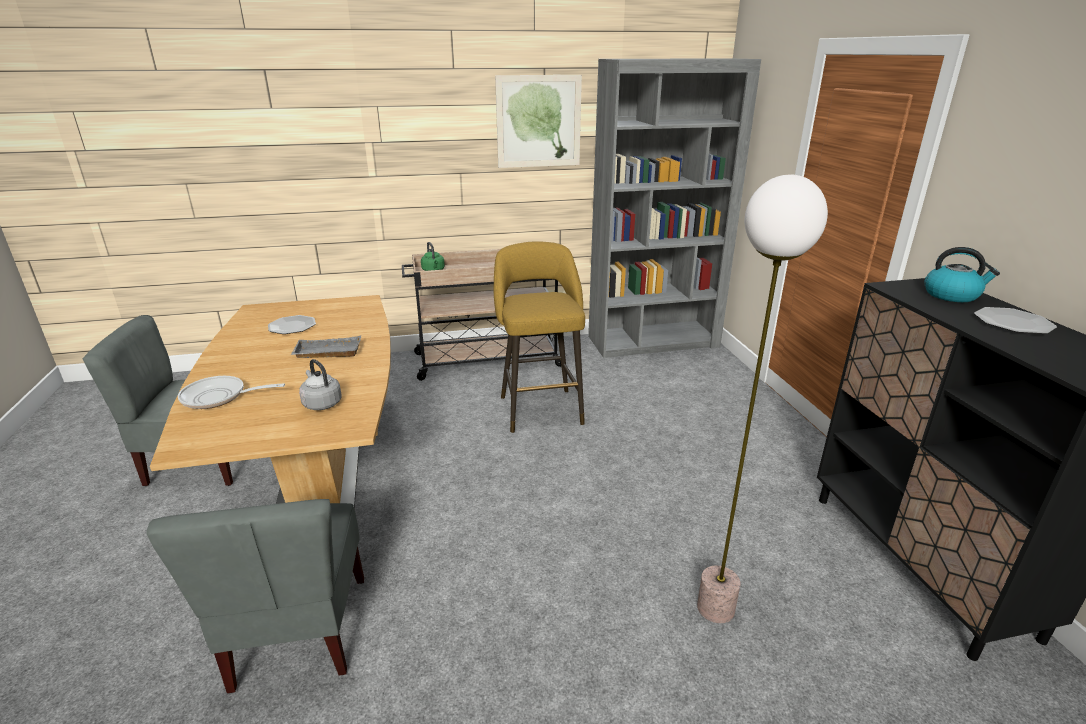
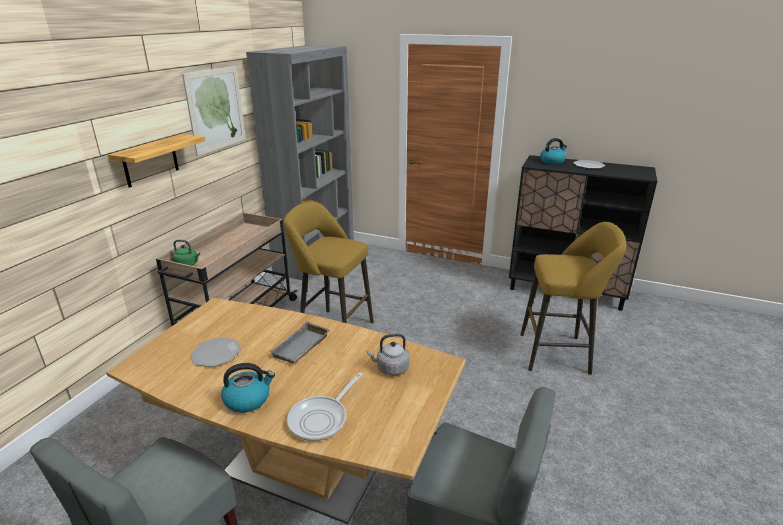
camera: 55 degrees left, 0 degrees up
floor lamp [697,175,828,623] -> yellow stool [520,222,627,375]
none -> shelf [108,134,205,188]
none -> kettle [221,363,275,413]

